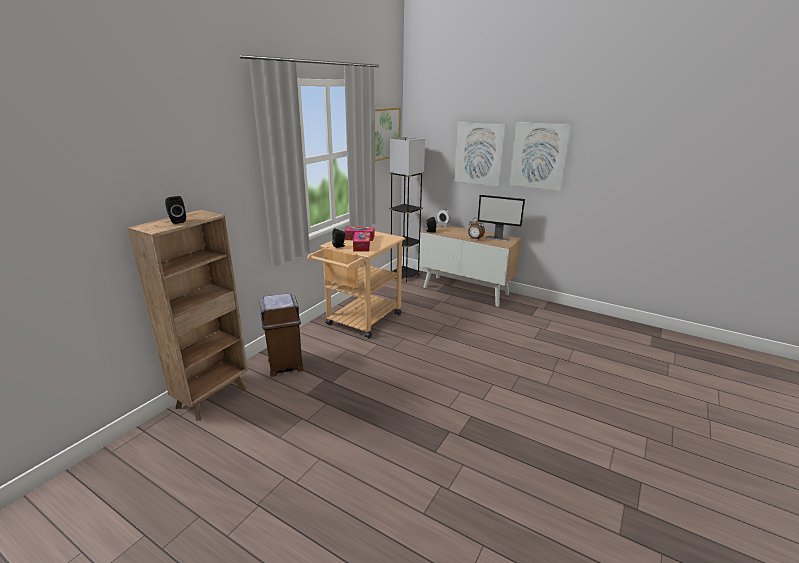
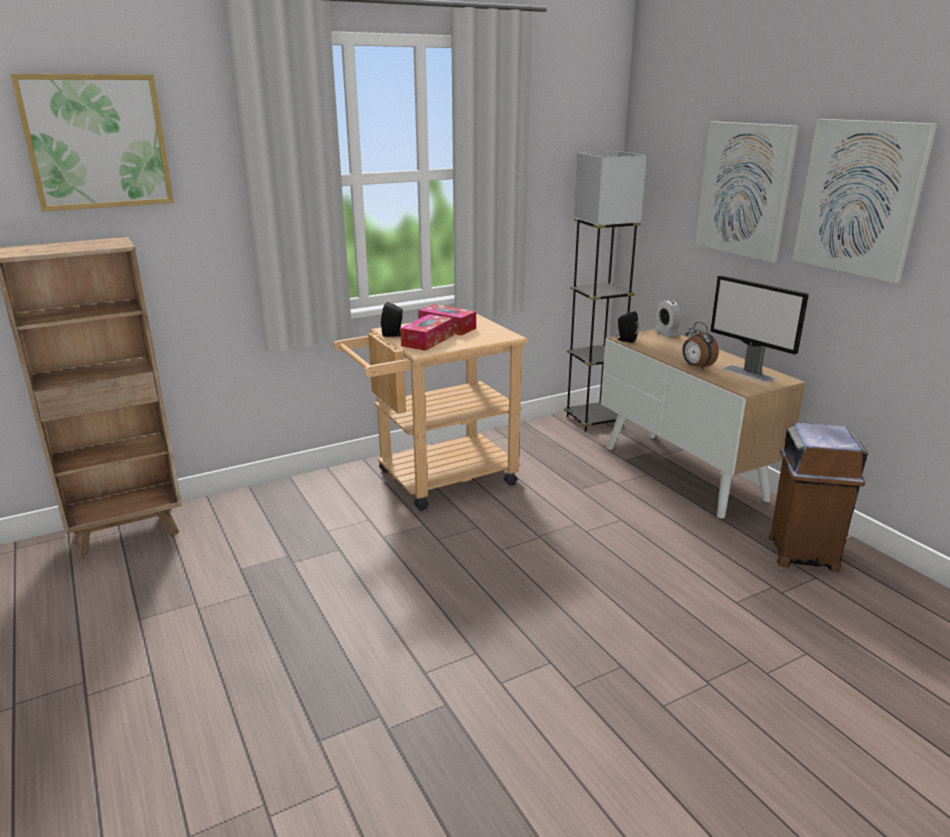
camera: 30 degrees right, 0 degrees up
black speaker [165,196,186,224] -> none
brown trash can [259,293,303,377] -> brown trash can moved to [768,423,868,572]
picture [374,107,401,162] -> picture moved to [11,74,174,212]

